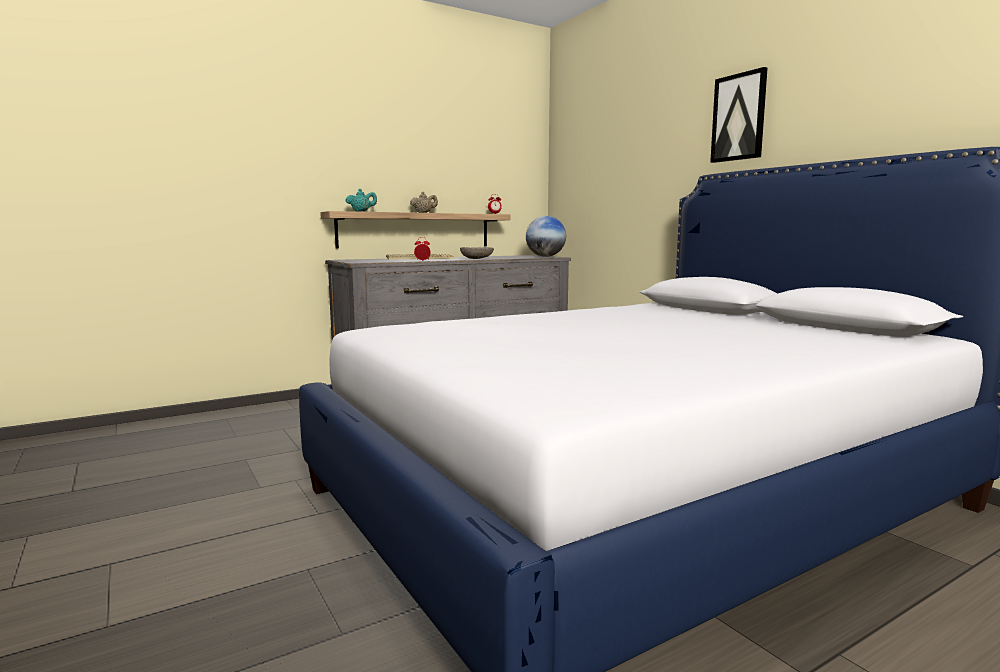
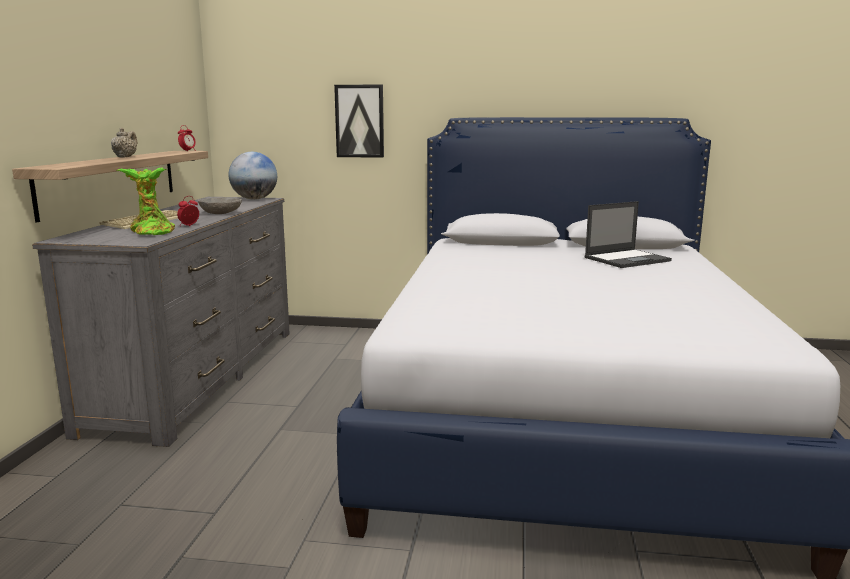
camera: 50 degrees left, 5 degrees up
turquoise teapot [345,189,377,212] -> none
picture [710,67,768,163] -> picture moved to [334,84,384,158]
none -> potted plant [116,168,175,235]
none -> laptop [584,201,672,268]

